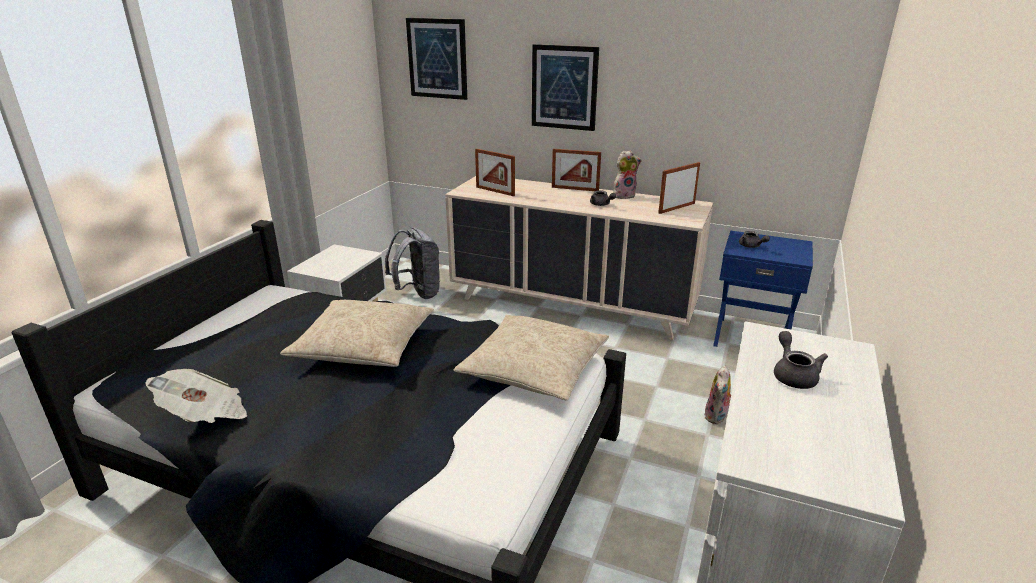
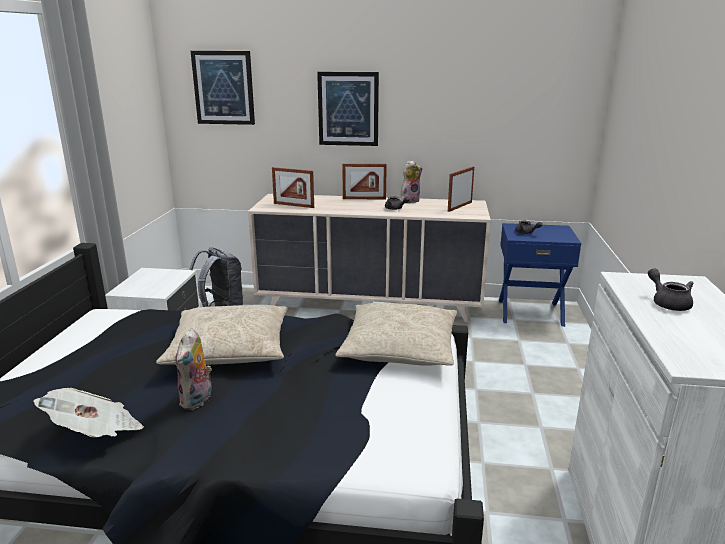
camera: 15 degrees left, 5 degrees down
plush toy [704,366,731,424] -> plush toy moved to [175,328,213,410]

